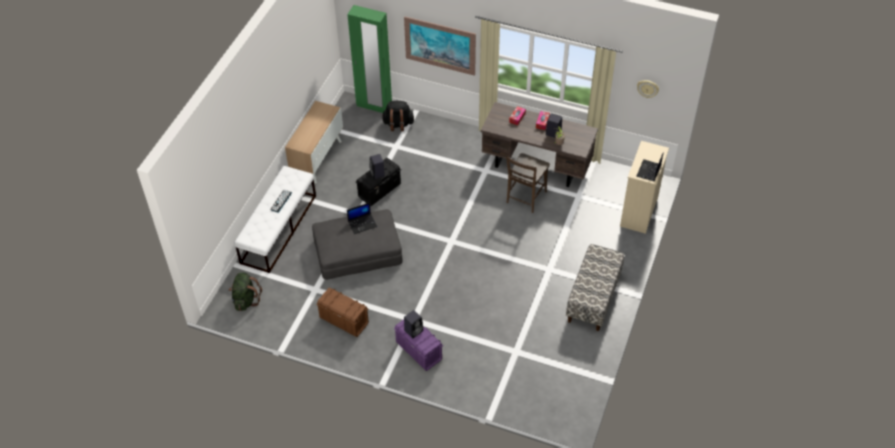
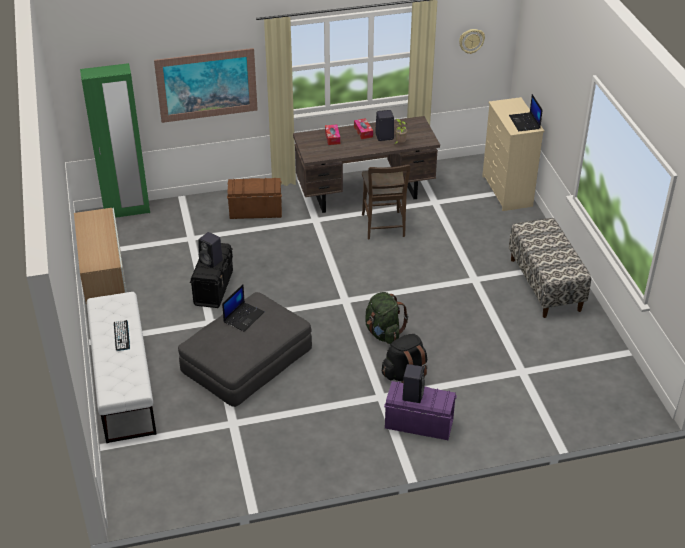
camera: 35 degrees left, 10 degrees down
green backpack [229,273,262,311] -> green backpack moved to [365,292,408,344]
brown storage box [316,288,369,337] -> brown storage box moved to [227,178,282,219]
black backpack [381,101,414,131] -> black backpack moved to [382,334,427,383]

